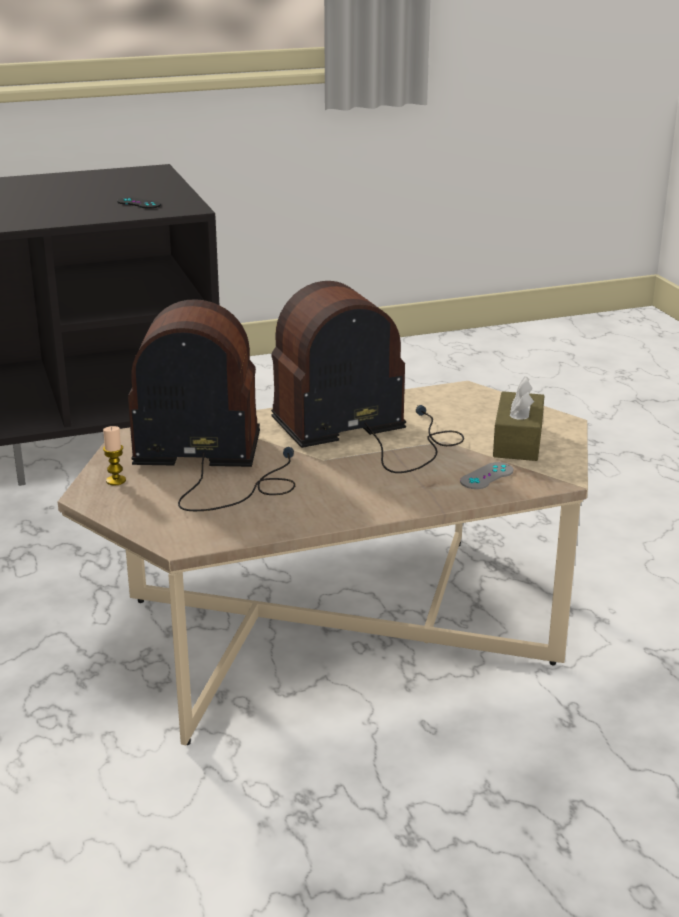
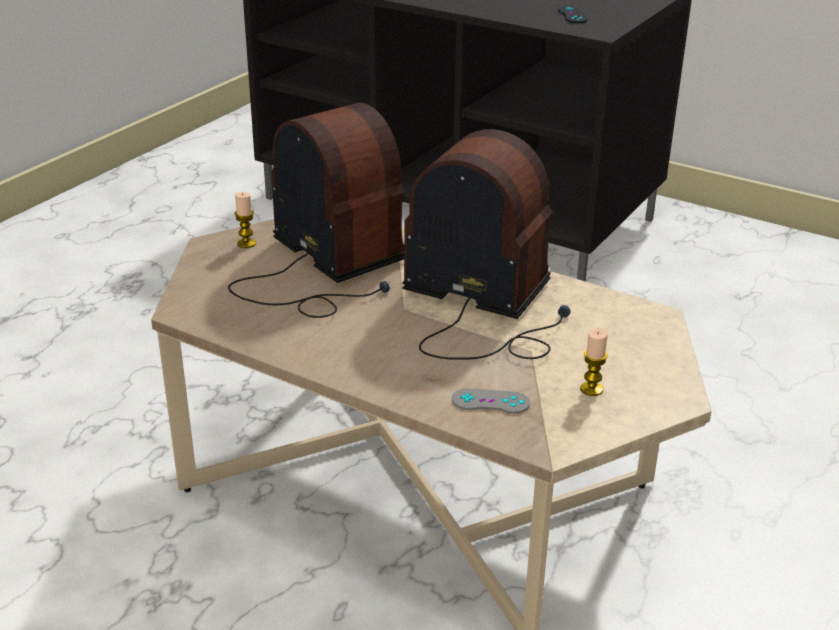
camera: 50 degrees right, 5 degrees up
brown tissue box [493,377,545,461] -> candle [580,328,608,396]

